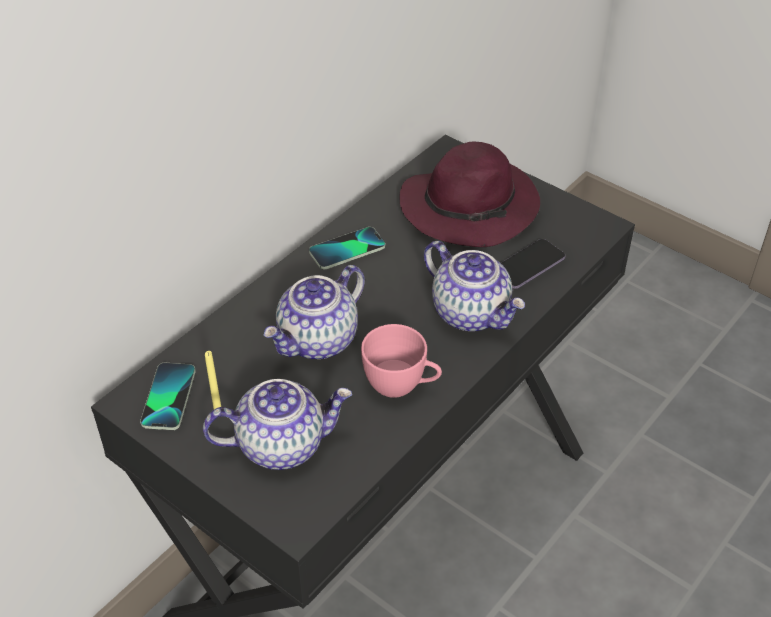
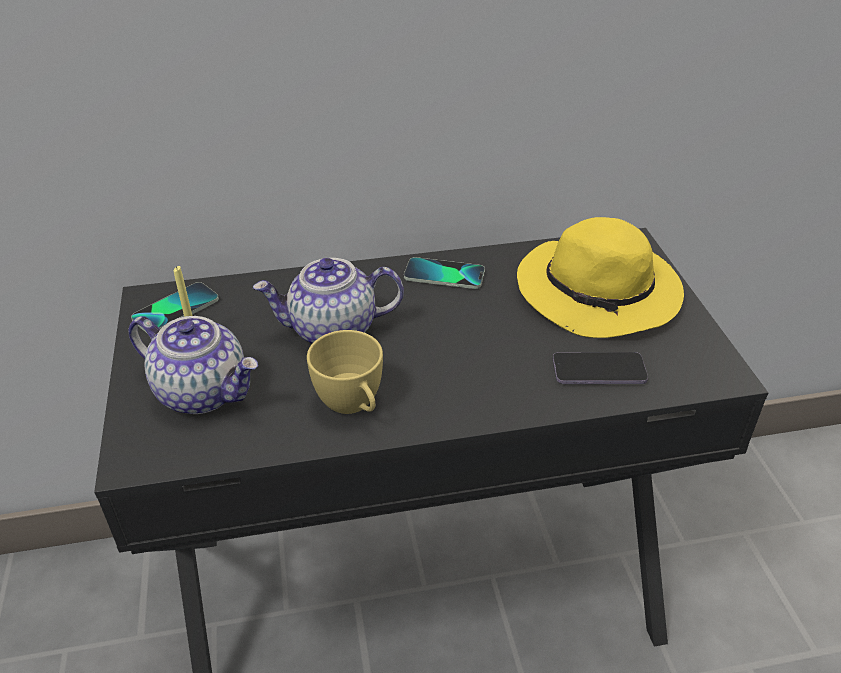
camera: 40 degrees right, 5 degrees down
pink cup [361,324,442,398] -> yellow cup [307,330,383,414]
purple hat [399,141,540,247] -> yellow hat [517,217,684,338]
teapot [424,241,525,331] -> none

